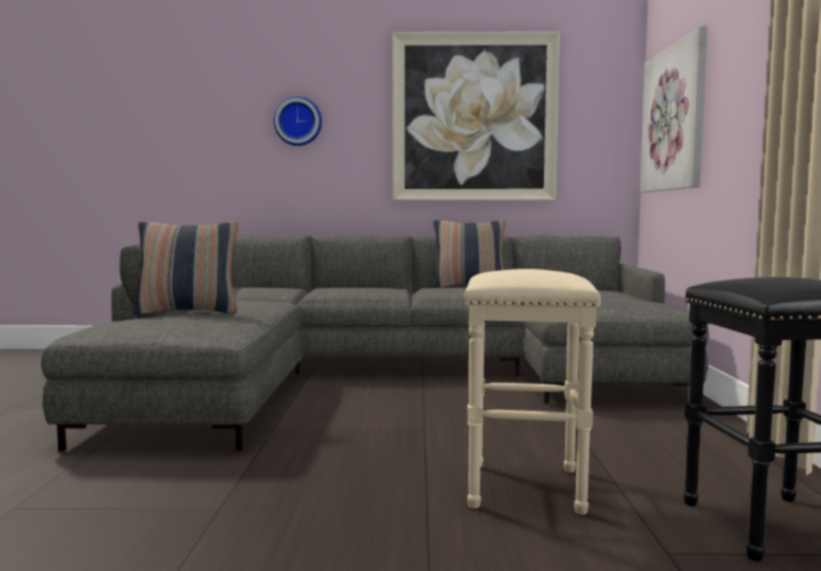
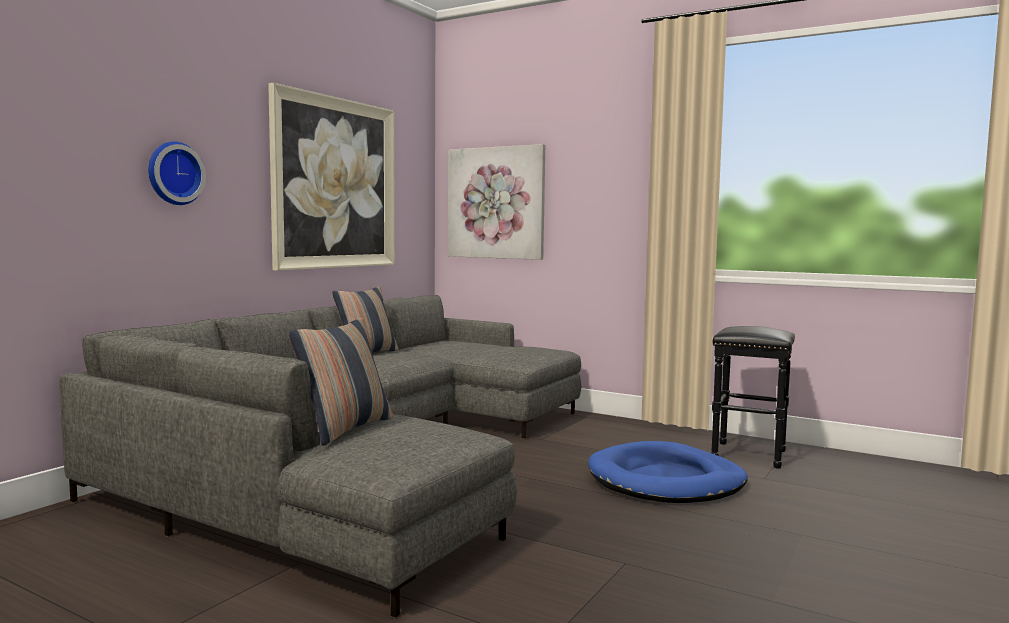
camera: 60 degrees left, 0 degrees up
beige stool [464,269,601,515] -> blue dog bed [588,441,748,503]

